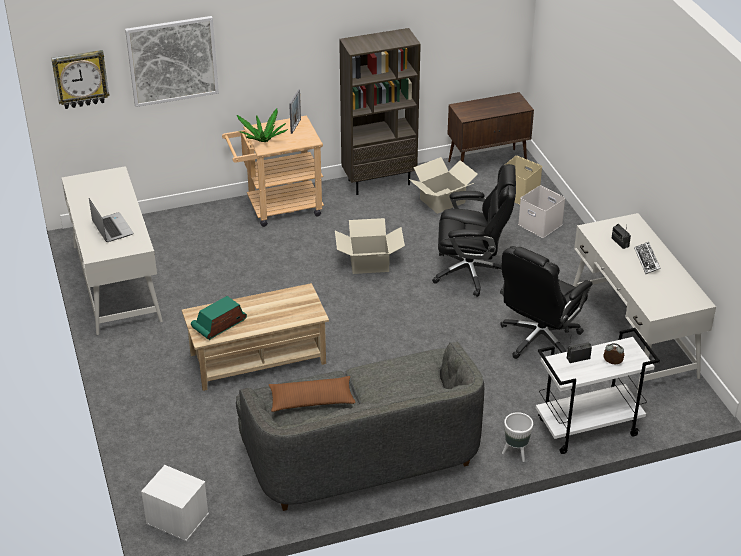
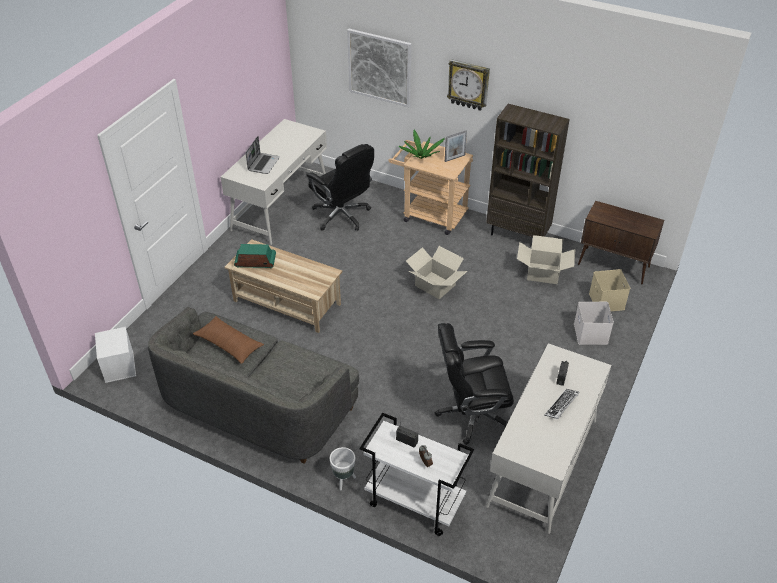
camera: 45 degrees right, 5 degrees up
wall clock [51,50,110,109] -> wall clock moved to [447,59,490,111]
black office chair [432,164,516,297] -> black office chair moved to [307,144,374,230]

